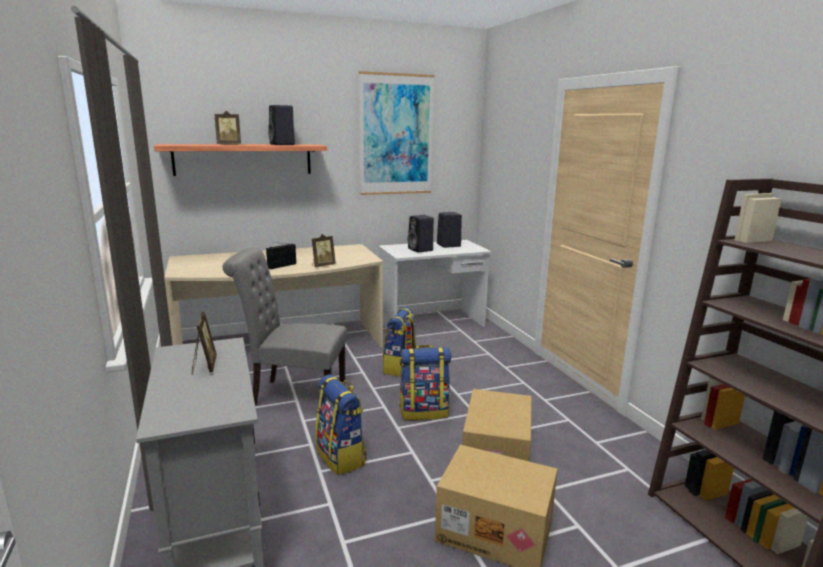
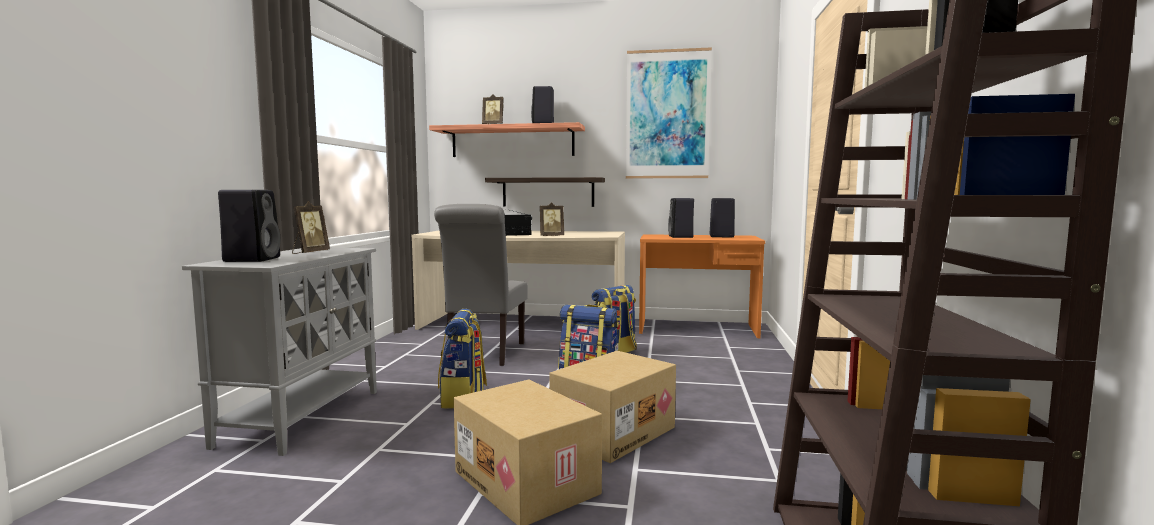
camera: 30 degrees right, 10 degrees down
grey chair [223,247,347,406] -> grey chair turned 120 degrees counterclockwise [434,204,528,366]
white desk [378,240,492,331] -> orange desk [639,234,765,338]
none -> black speaker [218,190,280,262]
none -> shelf [485,177,605,207]

